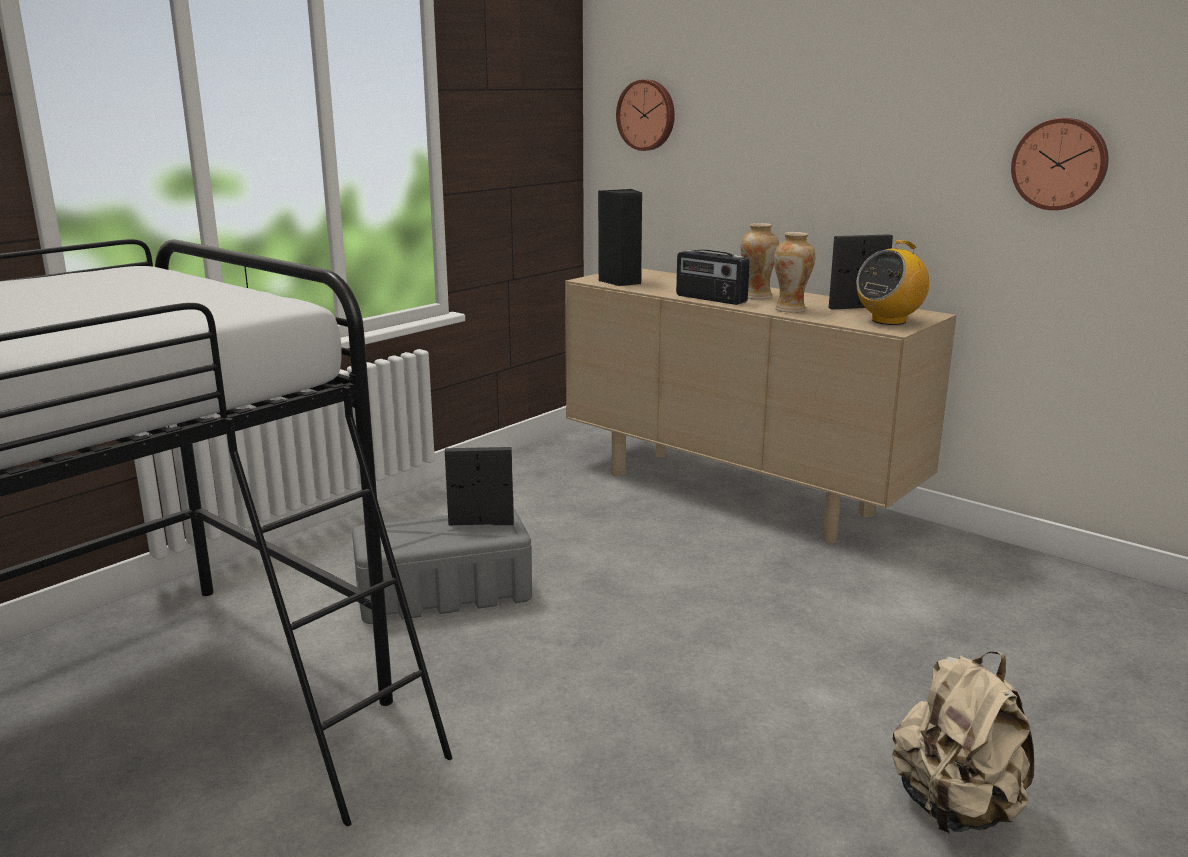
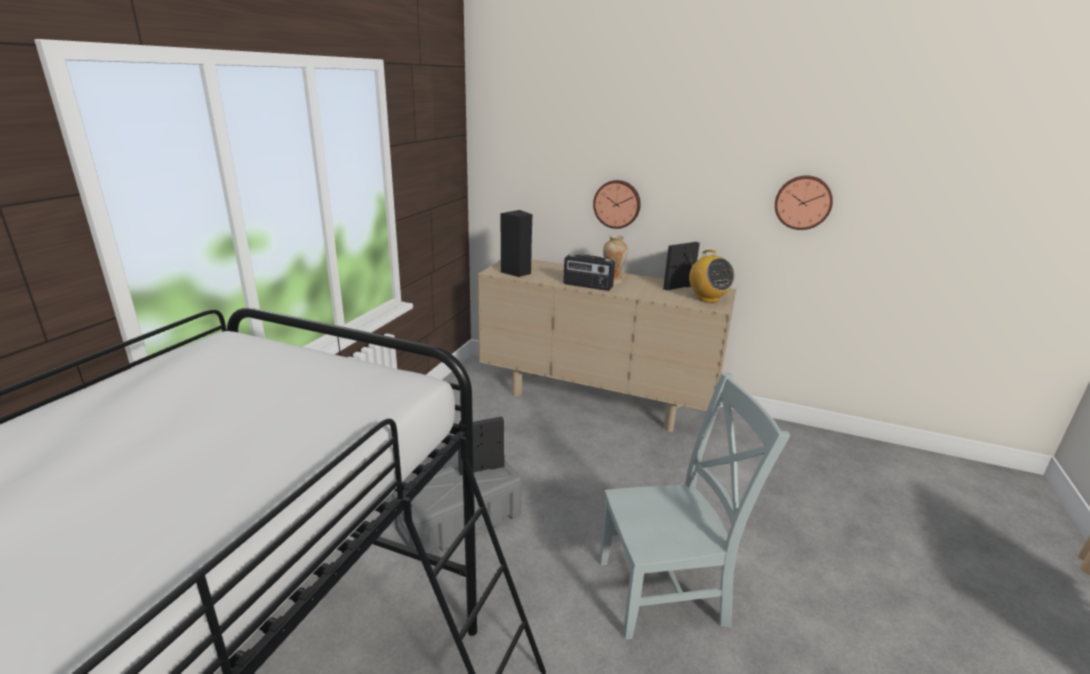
camera: 20 degrees left, 5 degrees up
wall clock [616,80,675,151] -> wall clock moved to [593,180,641,229]
vase [774,232,816,313] -> none
radio [857,240,930,325] -> radio turned 60 degrees counterclockwise [689,250,735,303]
beige backpack [892,652,1034,834] -> none
none -> grey chair [599,372,790,640]

